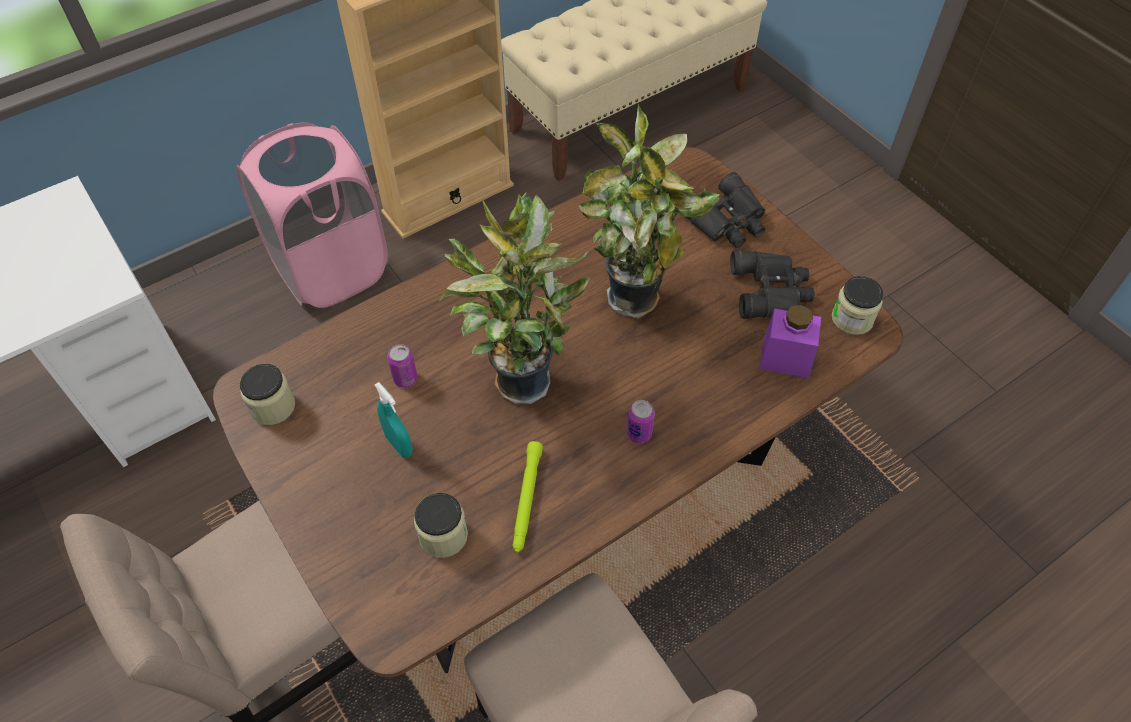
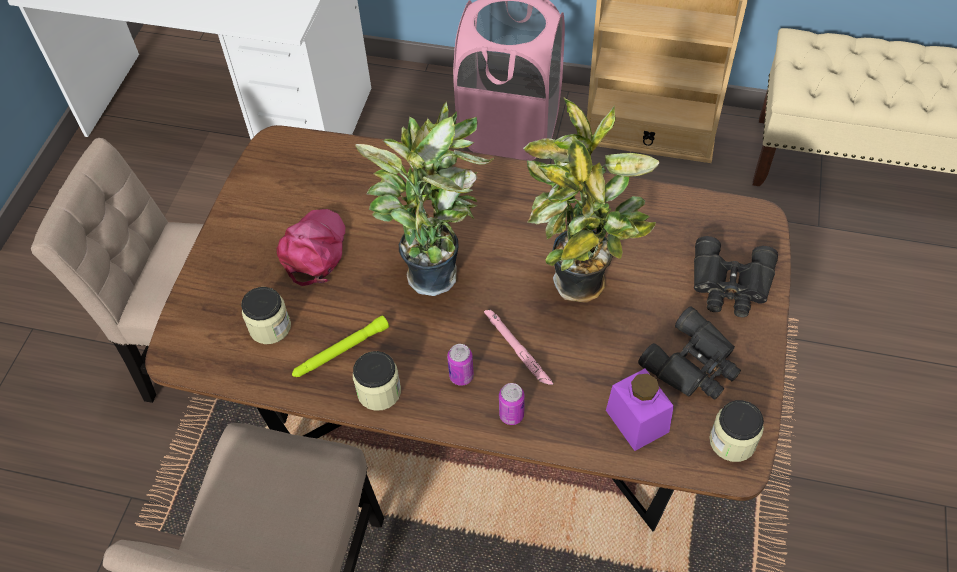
camera: 50 degrees right, 0 degrees up
jar [240,364,295,425] -> jar moved to [353,351,401,411]
turquoise spray bottle [375,382,413,458] -> pink cap [276,209,345,286]
can [387,344,417,388] -> can moved to [499,383,525,425]
none -> pink flashlight [484,309,554,385]

